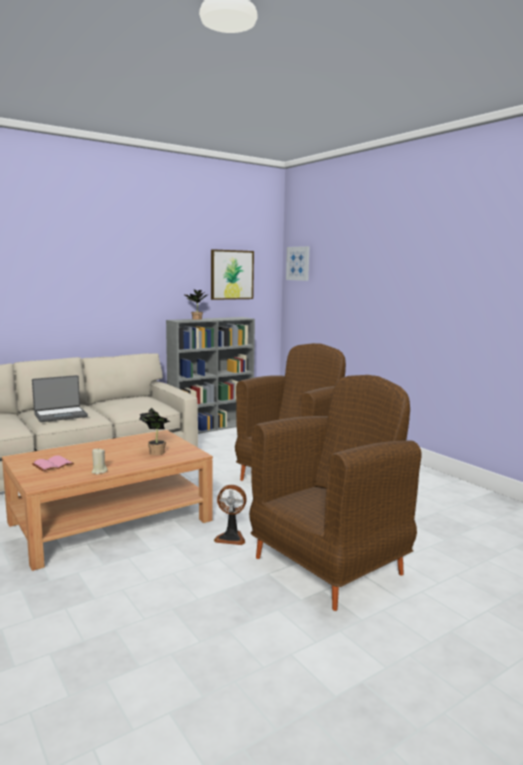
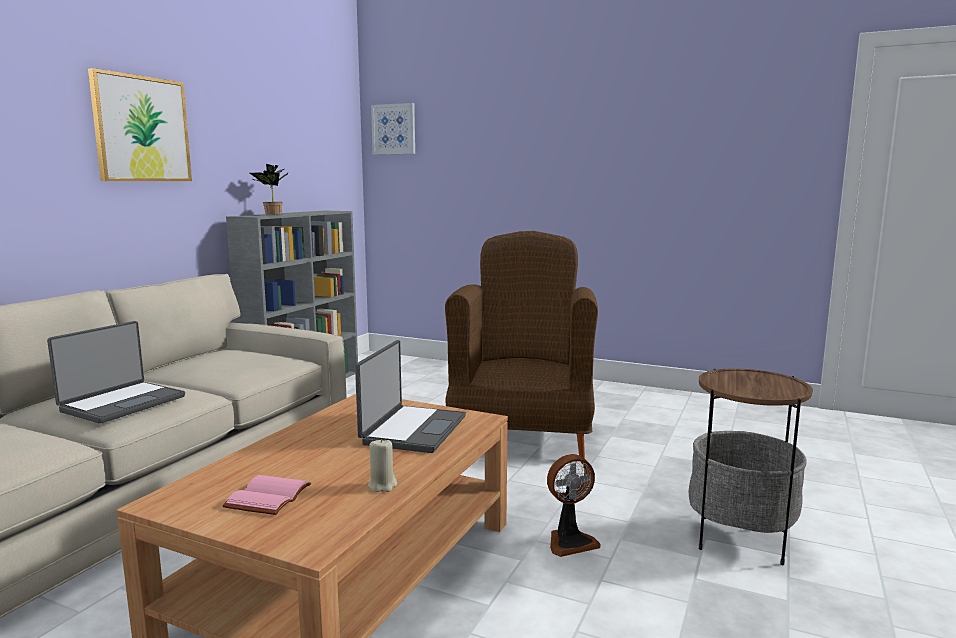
camera: 30 degrees left, 0 degrees up
potted plant [139,408,170,455] -> laptop [355,340,466,453]
picture [211,249,254,300] -> picture moved to [88,68,192,181]
brown armchair [249,375,422,611] -> side table [689,368,813,565]

